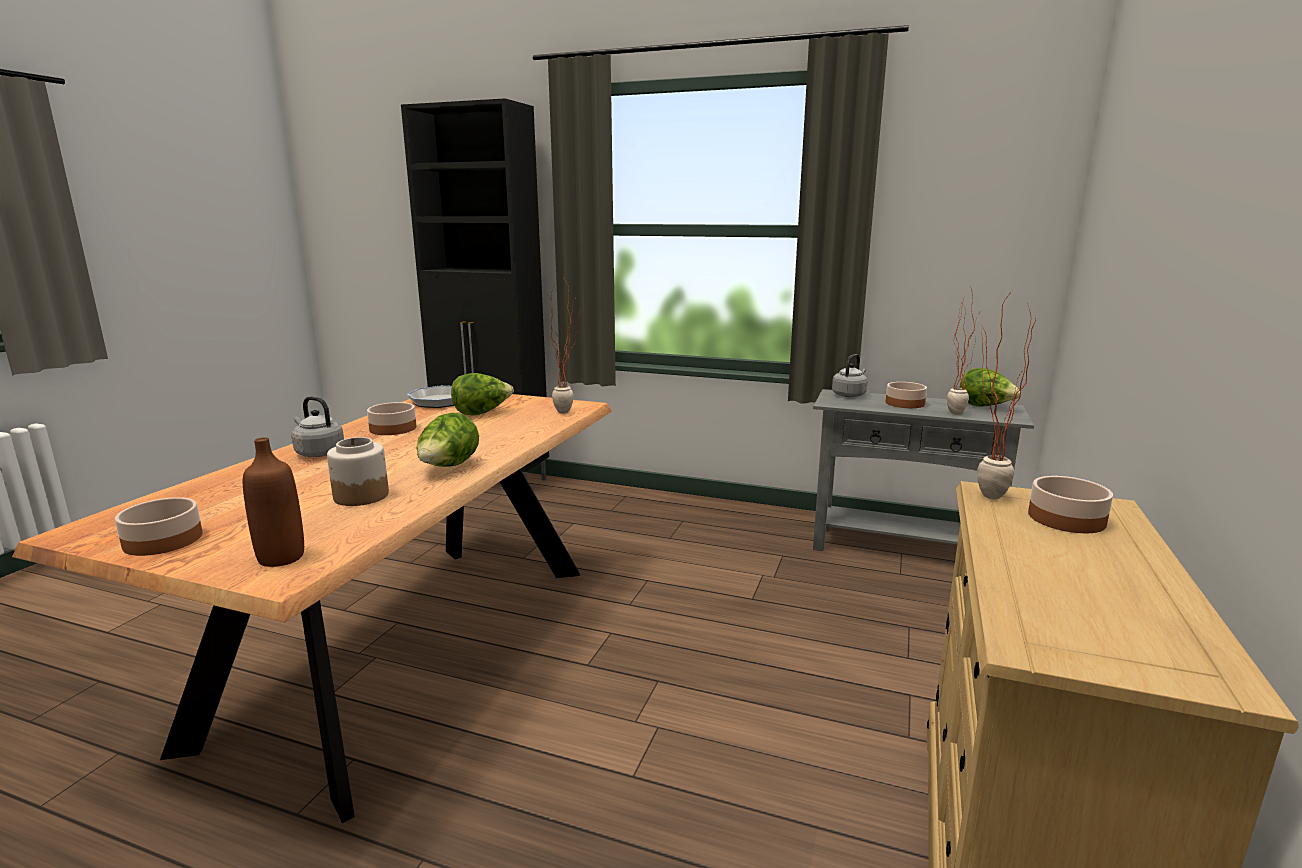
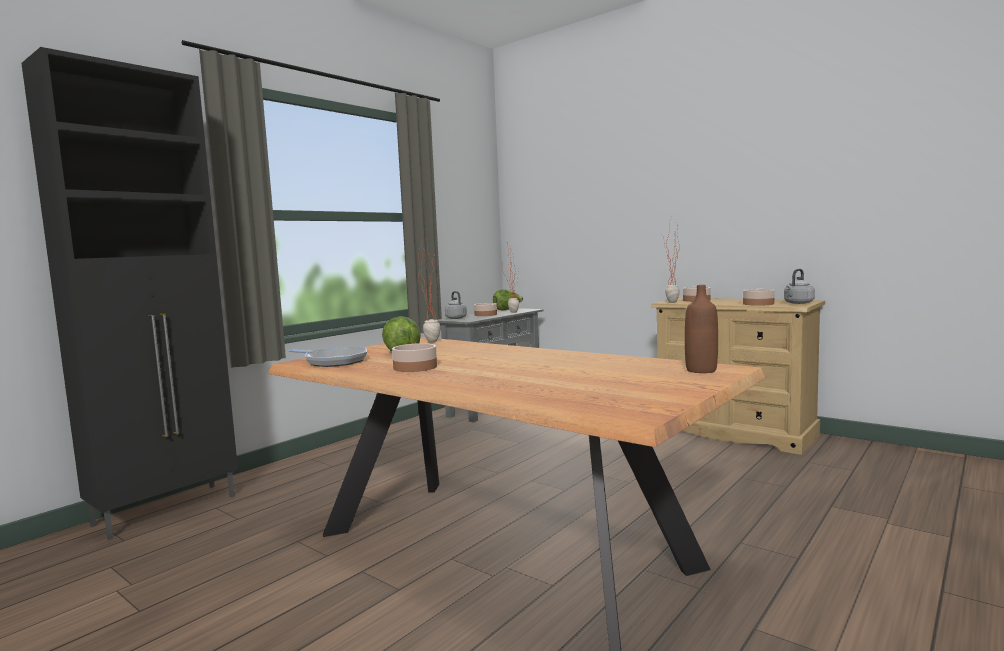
camera: 70 degrees left, 10 degrees down
bowl [115,497,202,556] -> bowl moved to [743,289,775,306]
grey kettle [291,396,344,457] -> grey kettle moved to [784,269,815,304]
jar [327,437,389,506] -> none
lettuce [416,413,479,467] -> none

